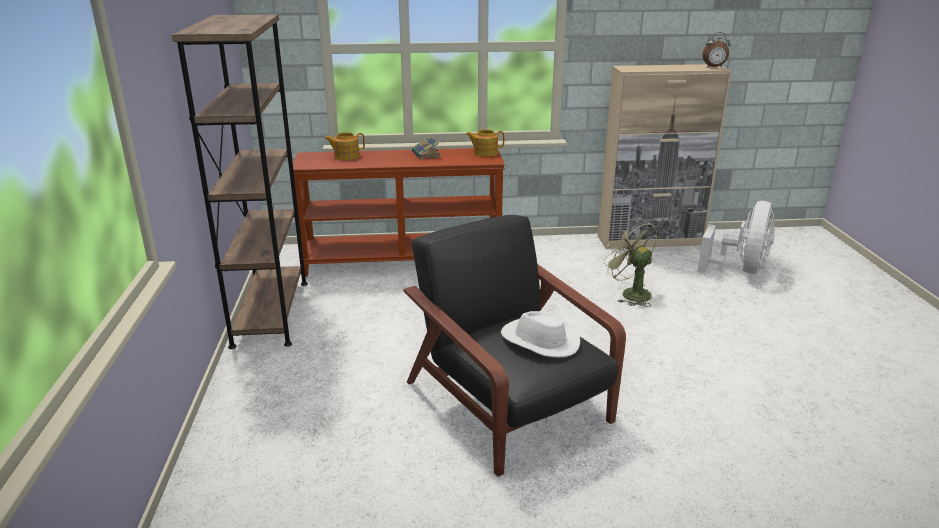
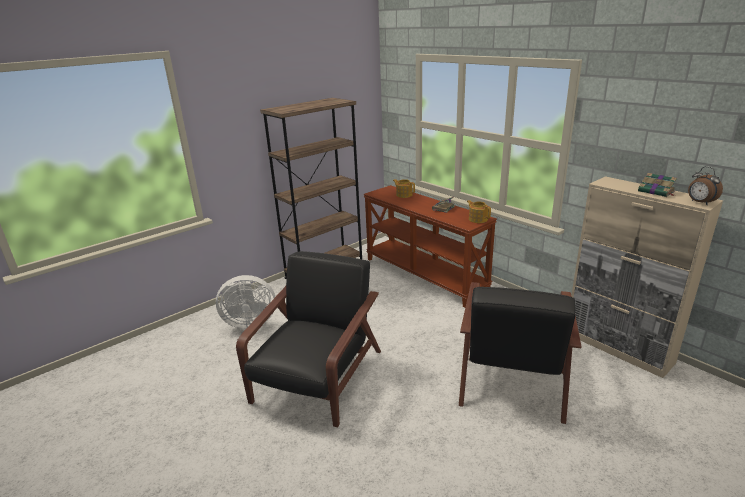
camera: 55 degrees right, 0 degrees up
white hat [501,311,580,358] -> none
green fan [603,220,657,307] -> black armchair [459,282,581,424]
white fan [697,201,775,274] -> white fan moved to [216,275,275,329]
none -> book [638,173,677,197]

